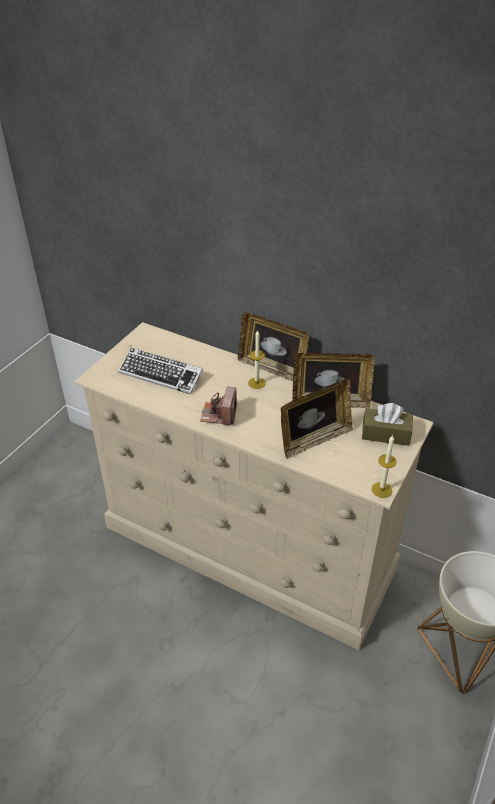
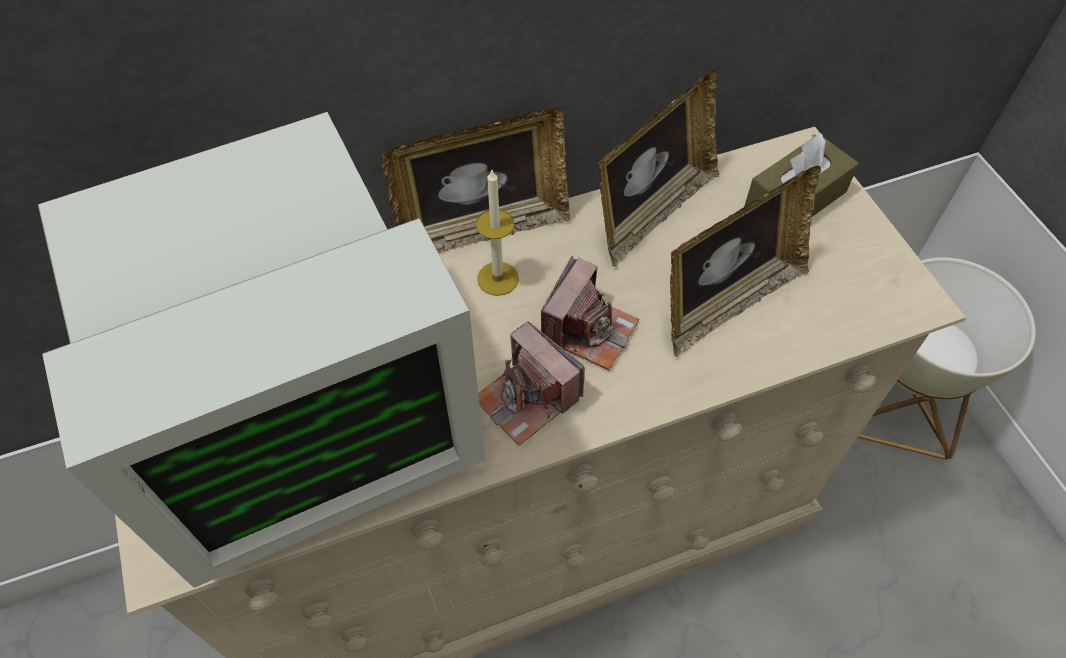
camera: 50 degrees left, 15 degrees up
keyboard [119,348,203,395] -> monitor [38,112,485,588]
picture frame [281,379,353,459] -> picture frame turned 45 degrees clockwise [670,166,821,357]
candle [372,435,397,498] -> none
none -> camera [541,256,639,370]

